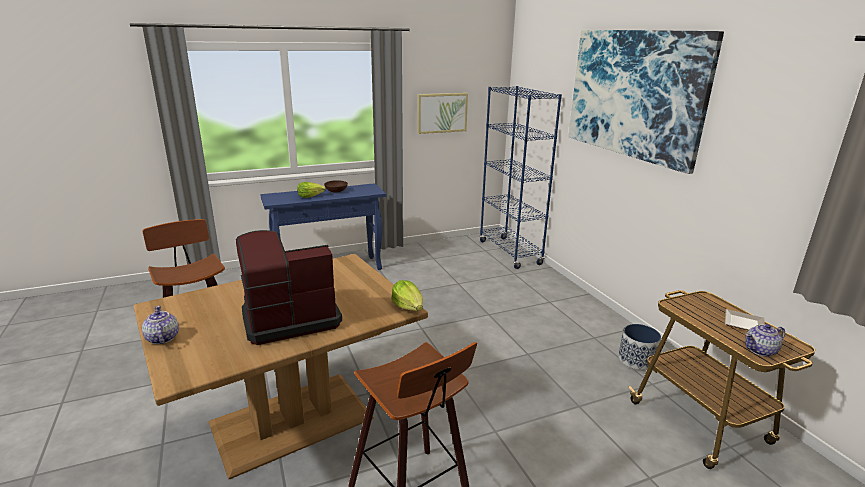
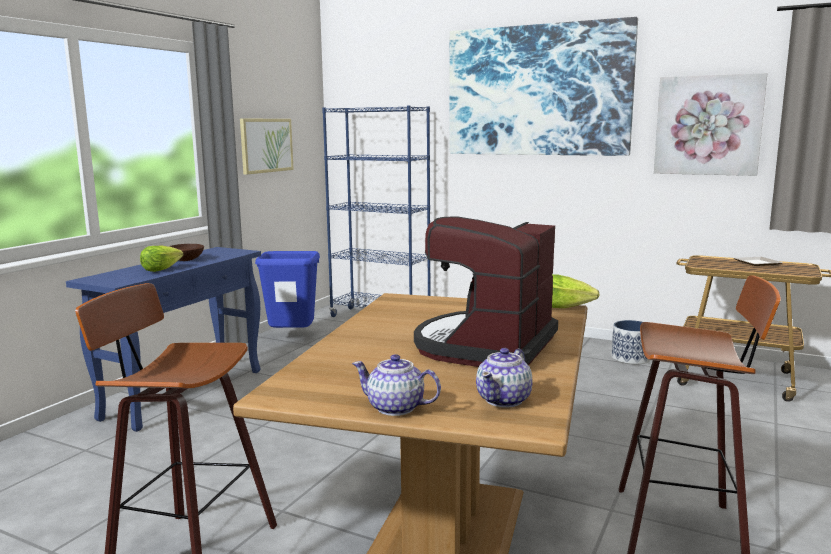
camera: 40 degrees left, 10 degrees down
teapot [745,324,785,357] -> teapot moved to [476,348,533,408]
none -> blue trash can [255,251,320,328]
none -> picture [654,73,767,176]

